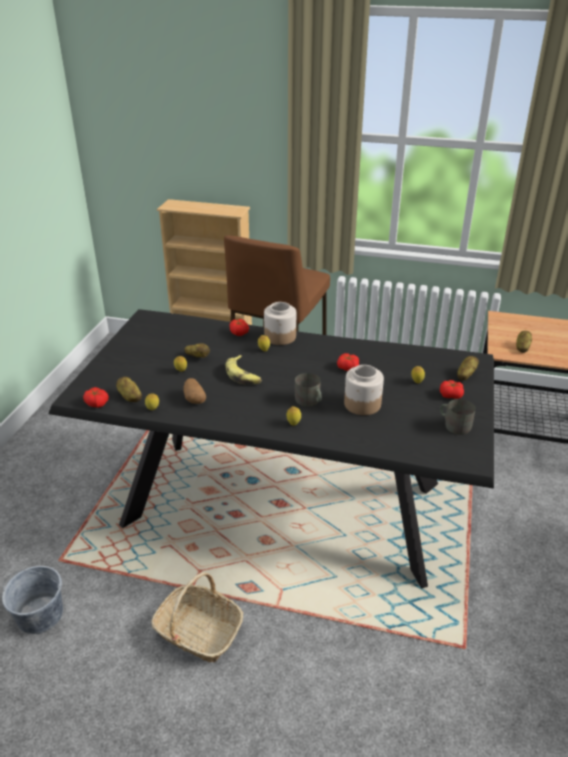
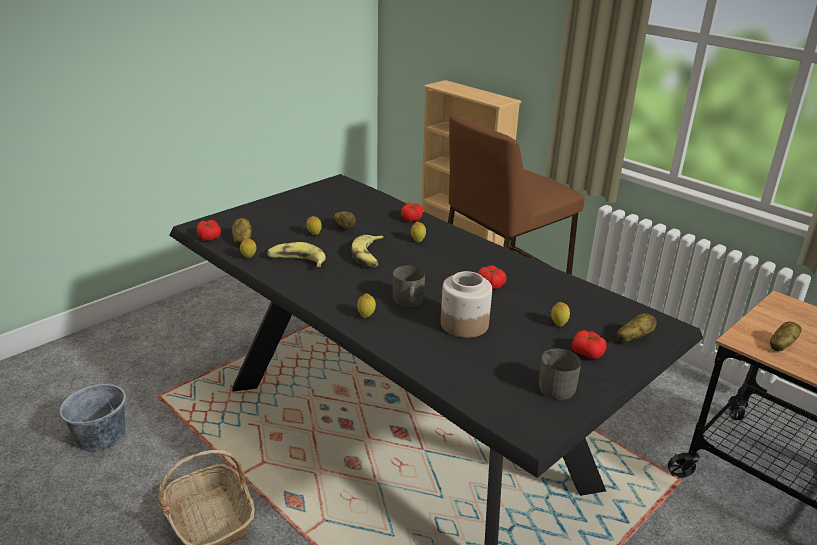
camera: 30 degrees right, 5 degrees down
potato [183,378,206,404] -> banana [267,242,326,267]
jar [264,302,296,345] -> none

